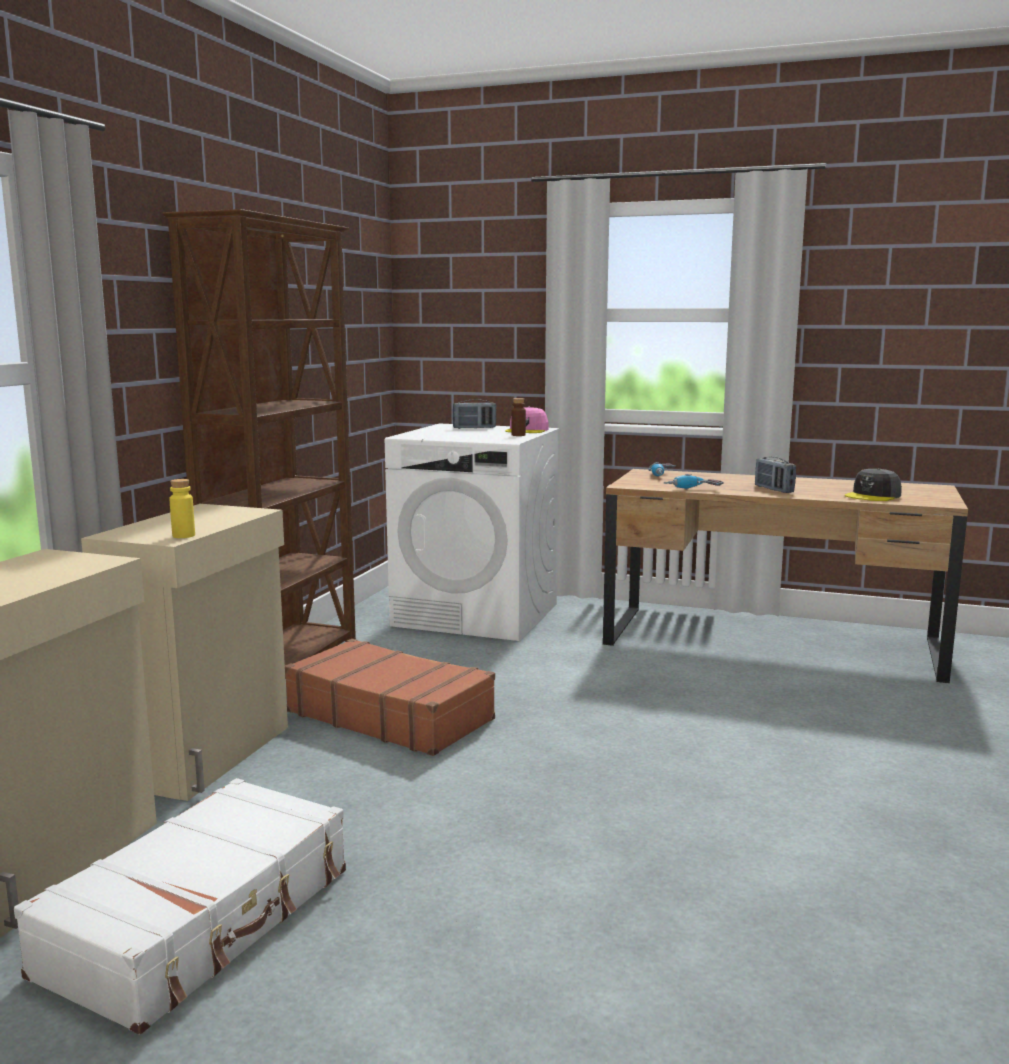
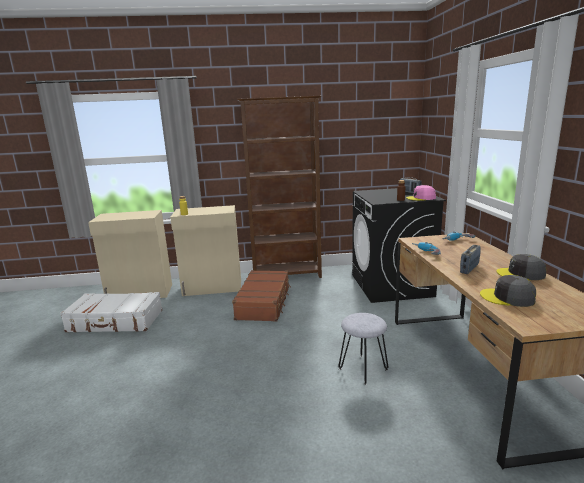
camera: 65 degrees right, 5 degrees up
white washing machine [385,423,560,641] -> black washing machine [352,188,446,303]
none -> grey stool [338,313,388,385]
none -> grey cap [496,254,546,280]

